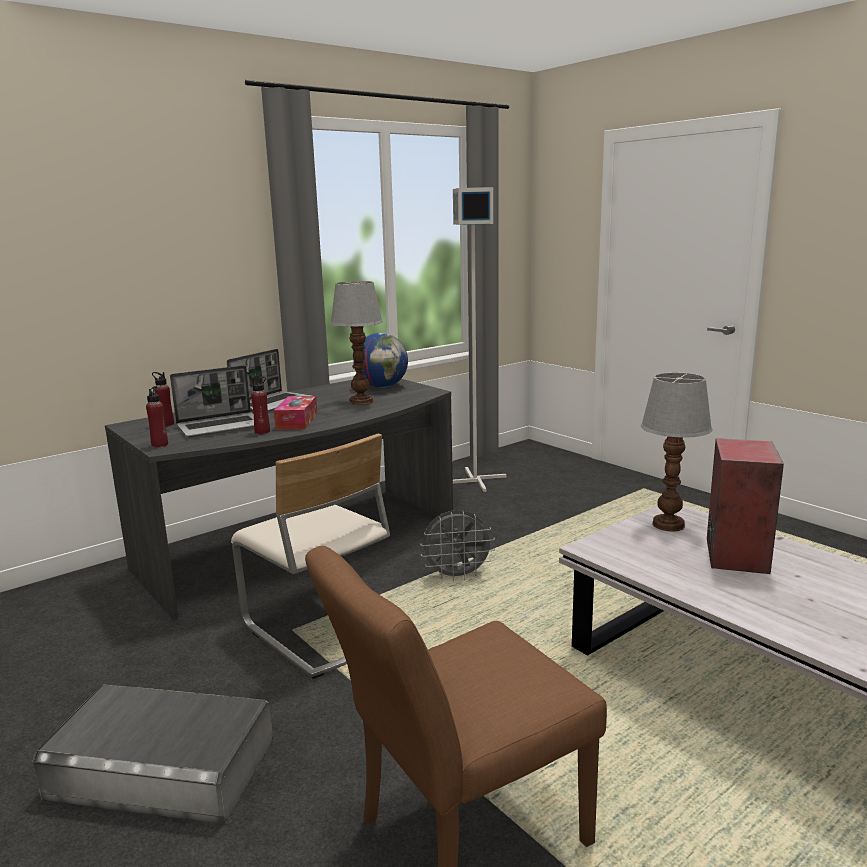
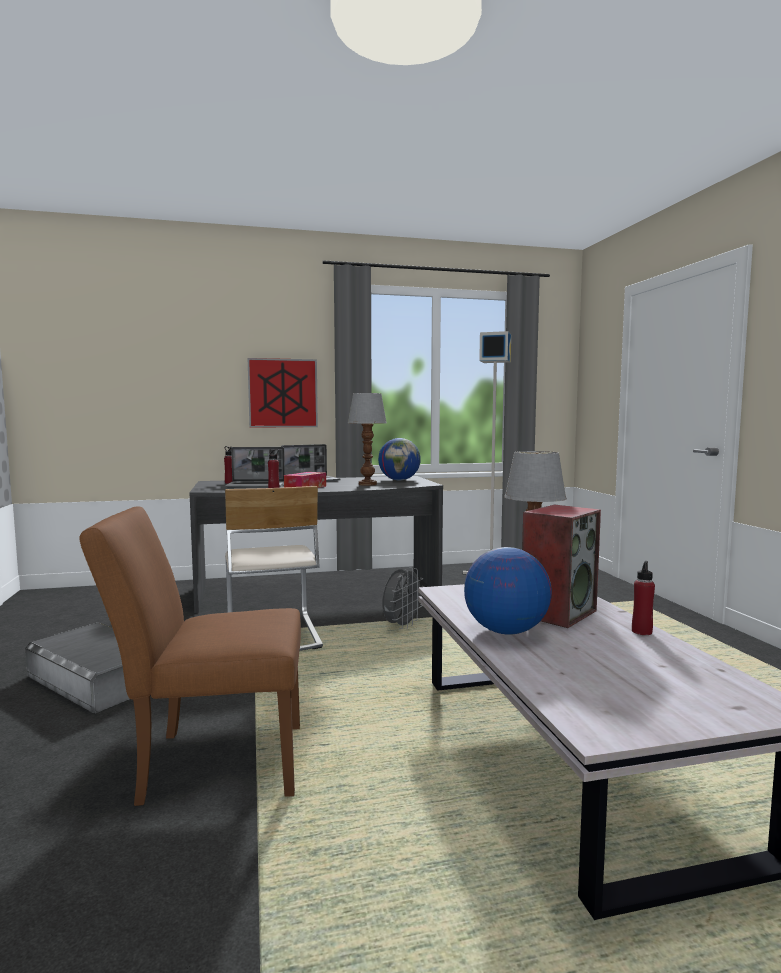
camera: 25 degrees right, 10 degrees down
red bottle [146,386,168,447] -> red bottle moved to [632,561,655,635]
grey fan [420,510,495,581] -> grey fan turned 75 degrees counterclockwise [382,567,425,629]
none -> picture [248,358,318,427]
none -> globe [464,547,552,635]

